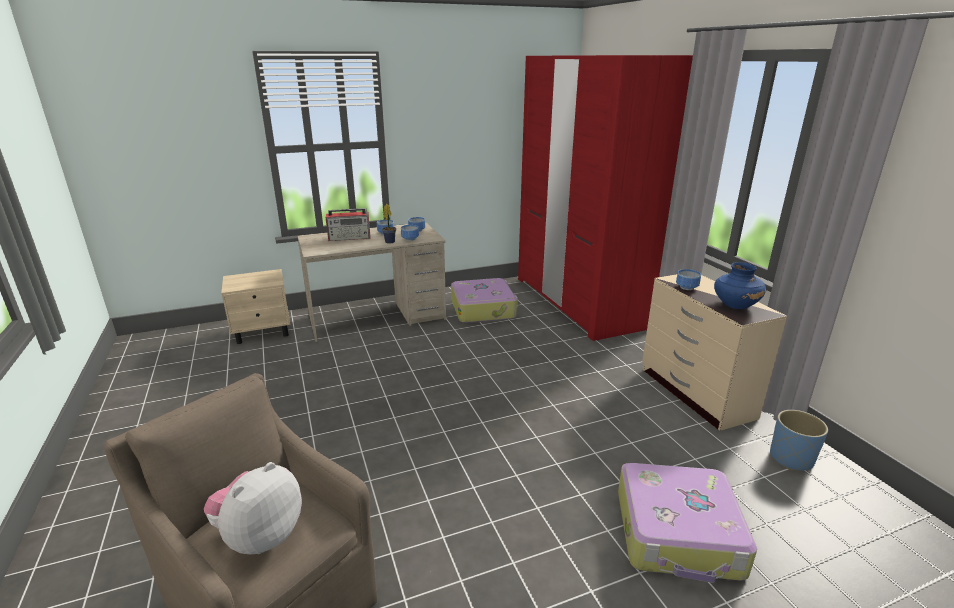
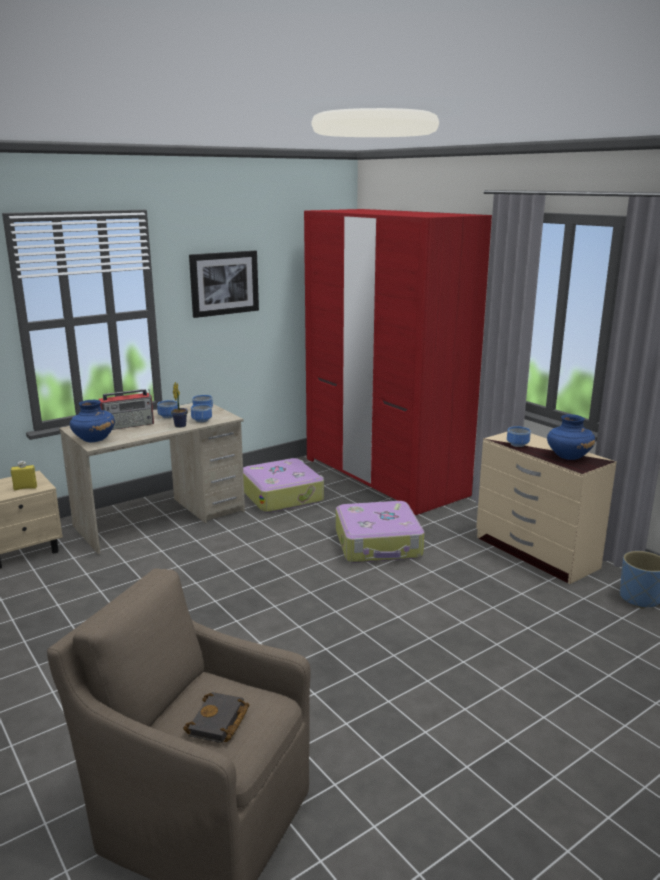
camera: 15 degrees left, 5 degrees down
plush toy [204,462,302,555] -> black book [183,692,250,743]
suitcase [618,463,757,583] -> suitcase moved to [336,501,425,563]
none -> yellow bottle [11,461,37,491]
none -> blue vase [70,400,115,442]
none -> picture [189,251,259,318]

